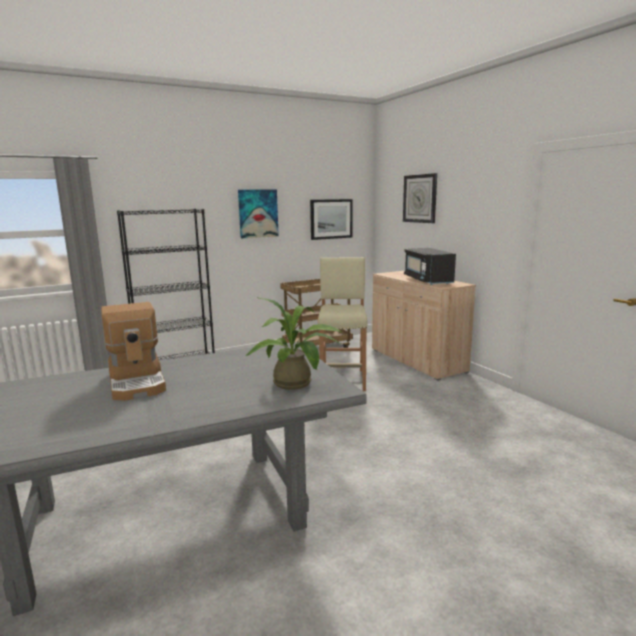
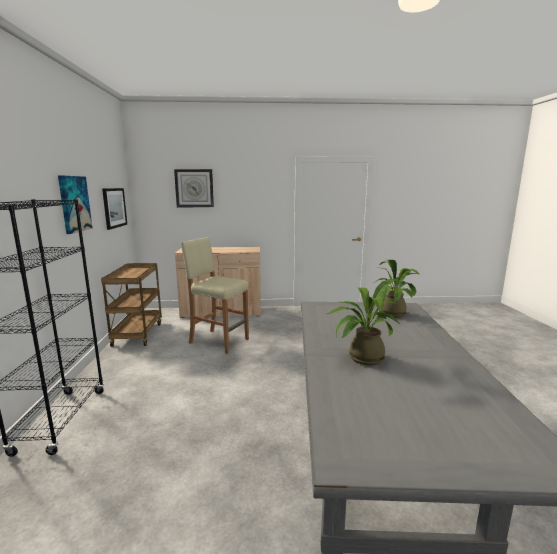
camera: 65 degrees left, 0 degrees up
coffee machine [101,302,166,401] -> potted plant [327,279,400,366]
black microwave [404,248,456,285] -> none

